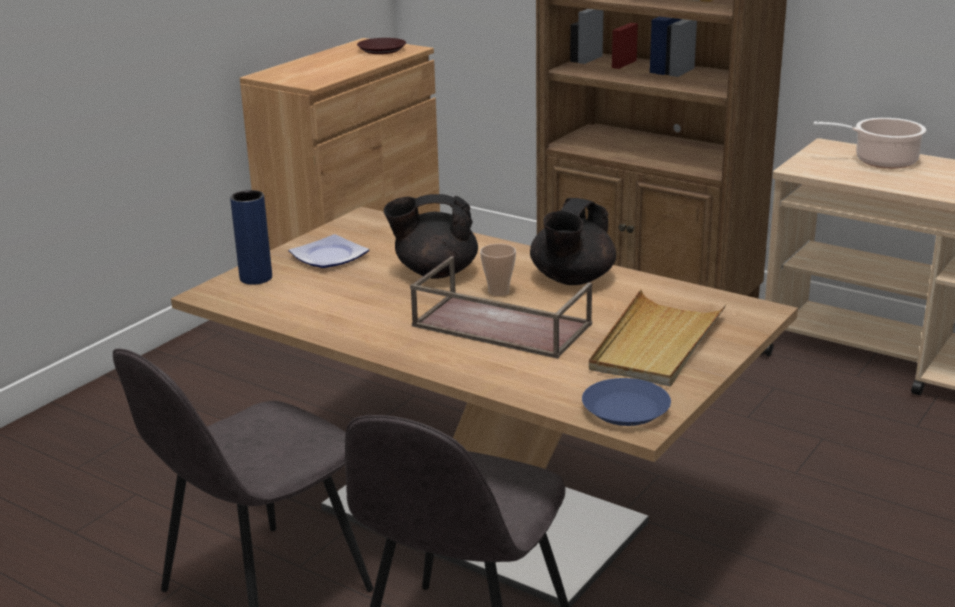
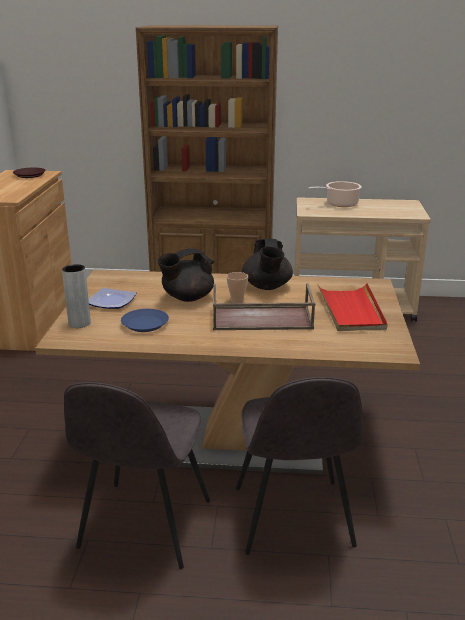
camera: 30 degrees left, 0 degrees up
blue vase [230,190,272,285] -> grey vase [62,264,91,328]
blue plate [582,378,671,426] -> blue plate moved to [121,309,169,332]
beige tray [589,289,727,387] -> red tray [317,283,388,331]

